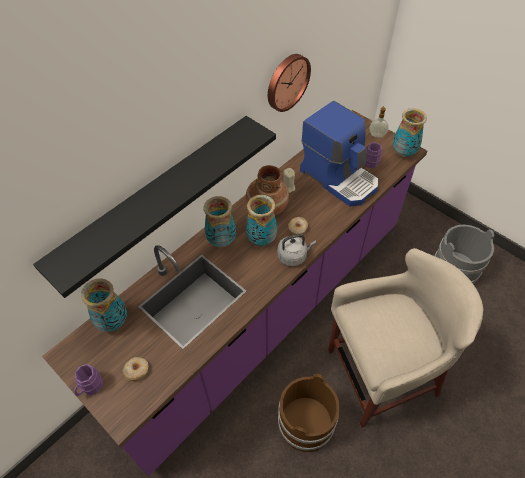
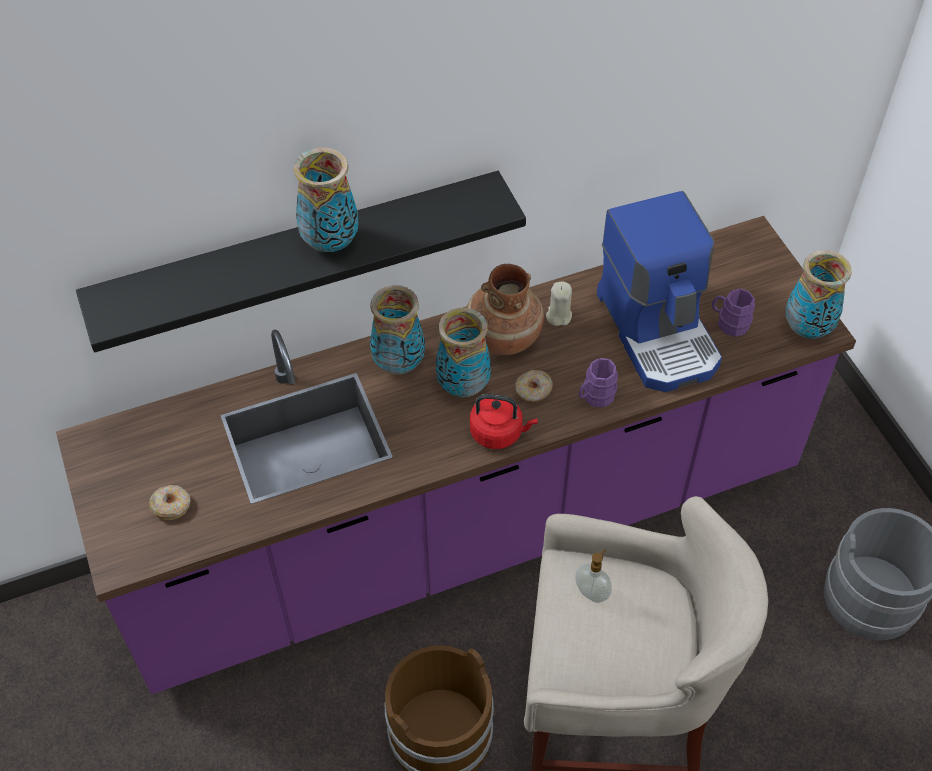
camera: 25 degrees right, 0 degrees up
purple mug [74,364,103,396] -> purple mug moved to [579,358,618,407]
vase [81,278,127,332] -> vase moved to [293,147,359,252]
wall clock [268,54,311,112] -> none
grey kettle [277,234,316,266] -> red kettle [470,394,538,449]
soap dispenser [369,106,389,138] -> soap dispenser moved to [575,549,612,603]

